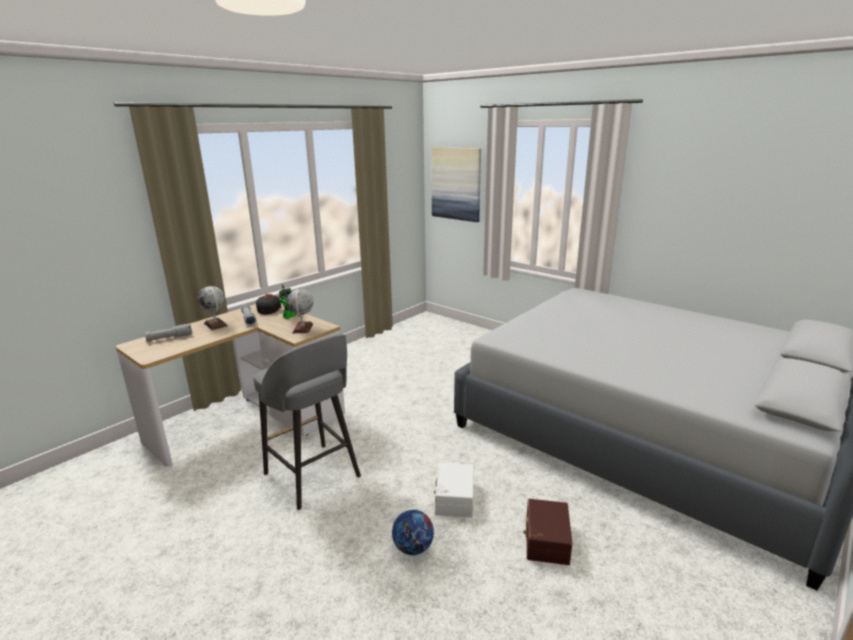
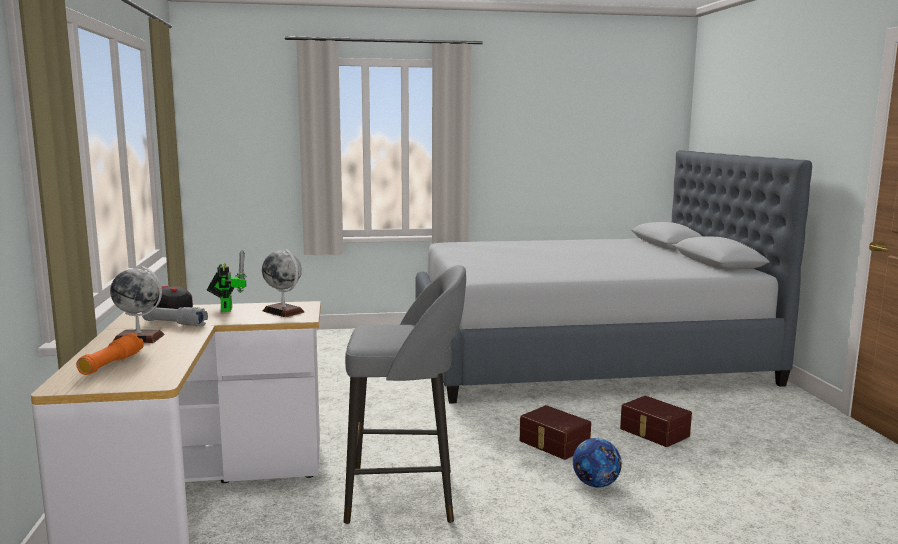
camera: 50 degrees left, 10 degrees down
grey flashlight [145,324,192,342] -> orange flashlight [76,333,144,375]
picture [431,147,481,222] -> none
white storage box [434,463,474,518] -> brown storage box [520,405,591,460]

